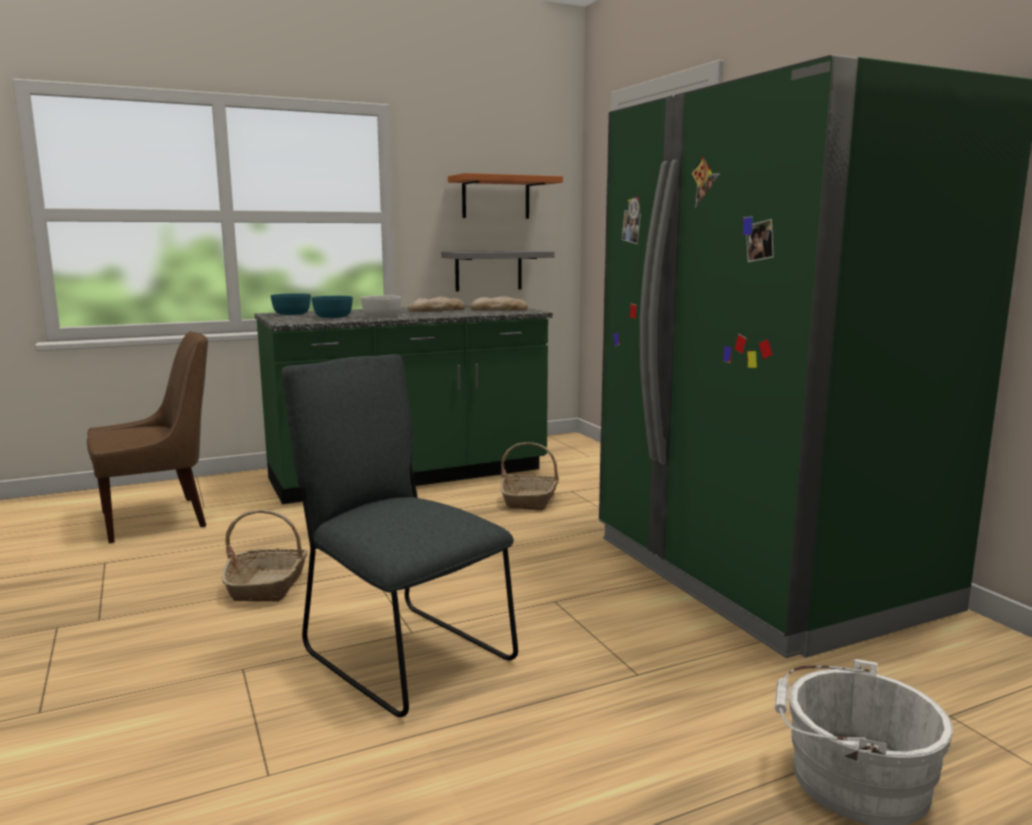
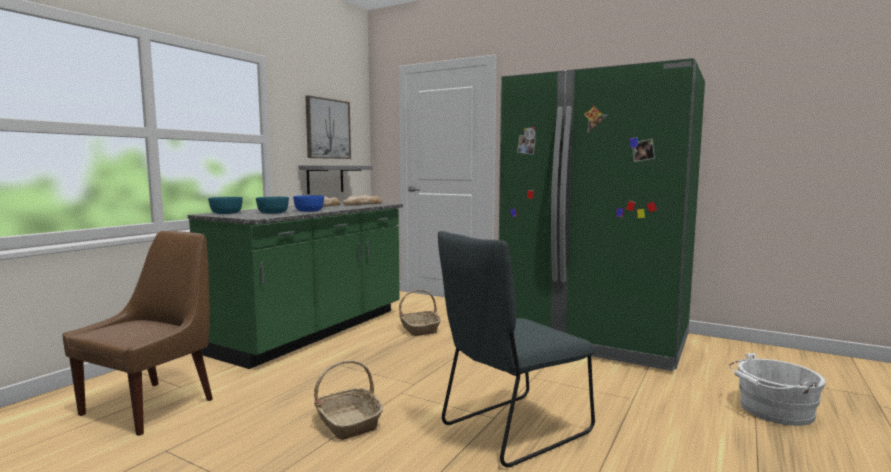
camera: 35 degrees left, 5 degrees down
grey chair [281,354,518,717] -> grey chair turned 45 degrees counterclockwise [438,231,596,467]
white bowl [361,295,401,318] -> blue bowl [293,195,324,212]
orange shelf [448,173,563,219] -> picture [305,95,351,159]

